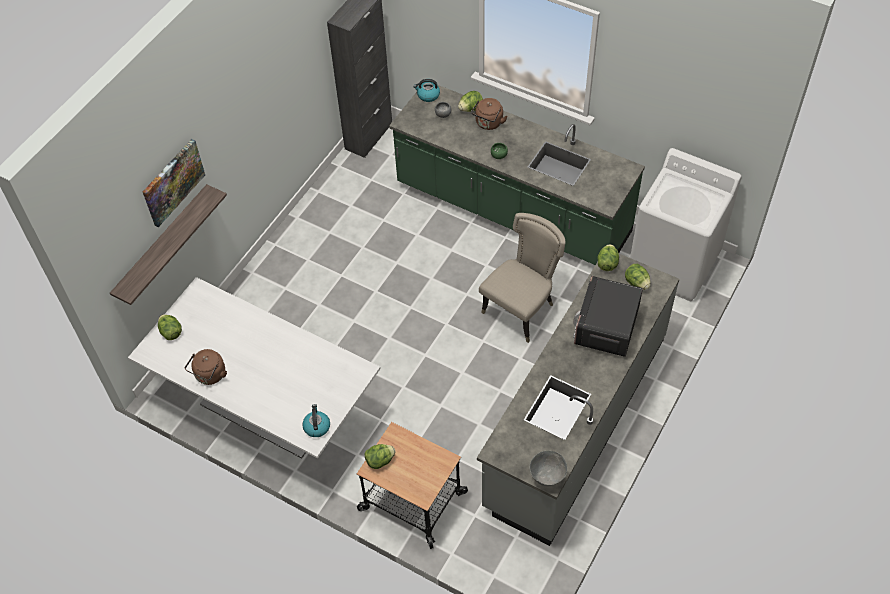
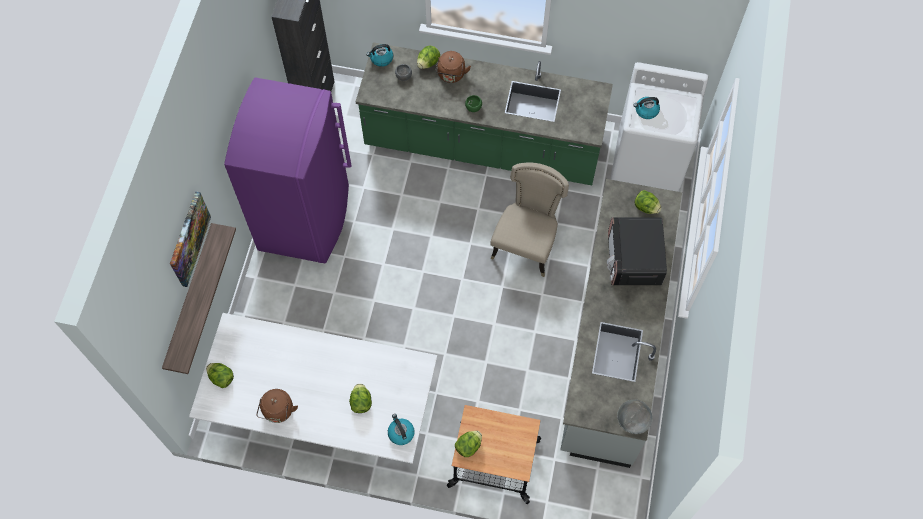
camera: 20 degrees left, 10 degrees up
lettuce [598,244,619,271] -> lettuce moved to [349,384,372,413]
none -> purple fridge [224,77,352,263]
none -> kettle [633,97,660,119]

